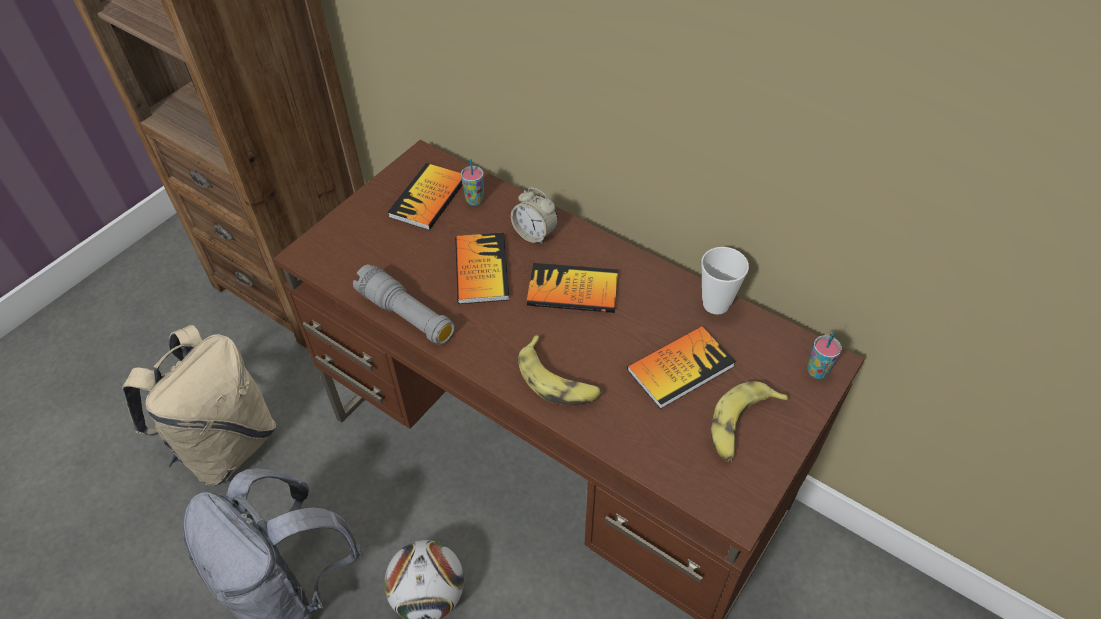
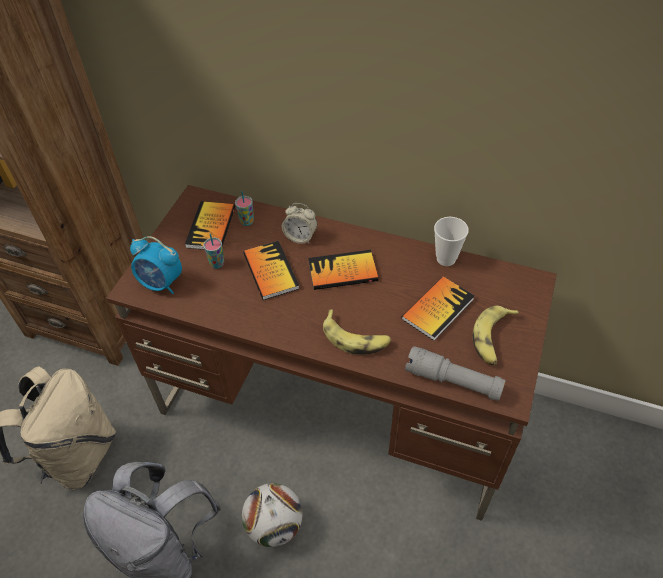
camera: 15 degrees left, 0 degrees up
grey flashlight [353,264,455,345] -> grey flashlight moved to [405,346,506,401]
cup [807,332,842,379] -> cup moved to [203,233,224,269]
none -> alarm clock [130,236,182,294]

